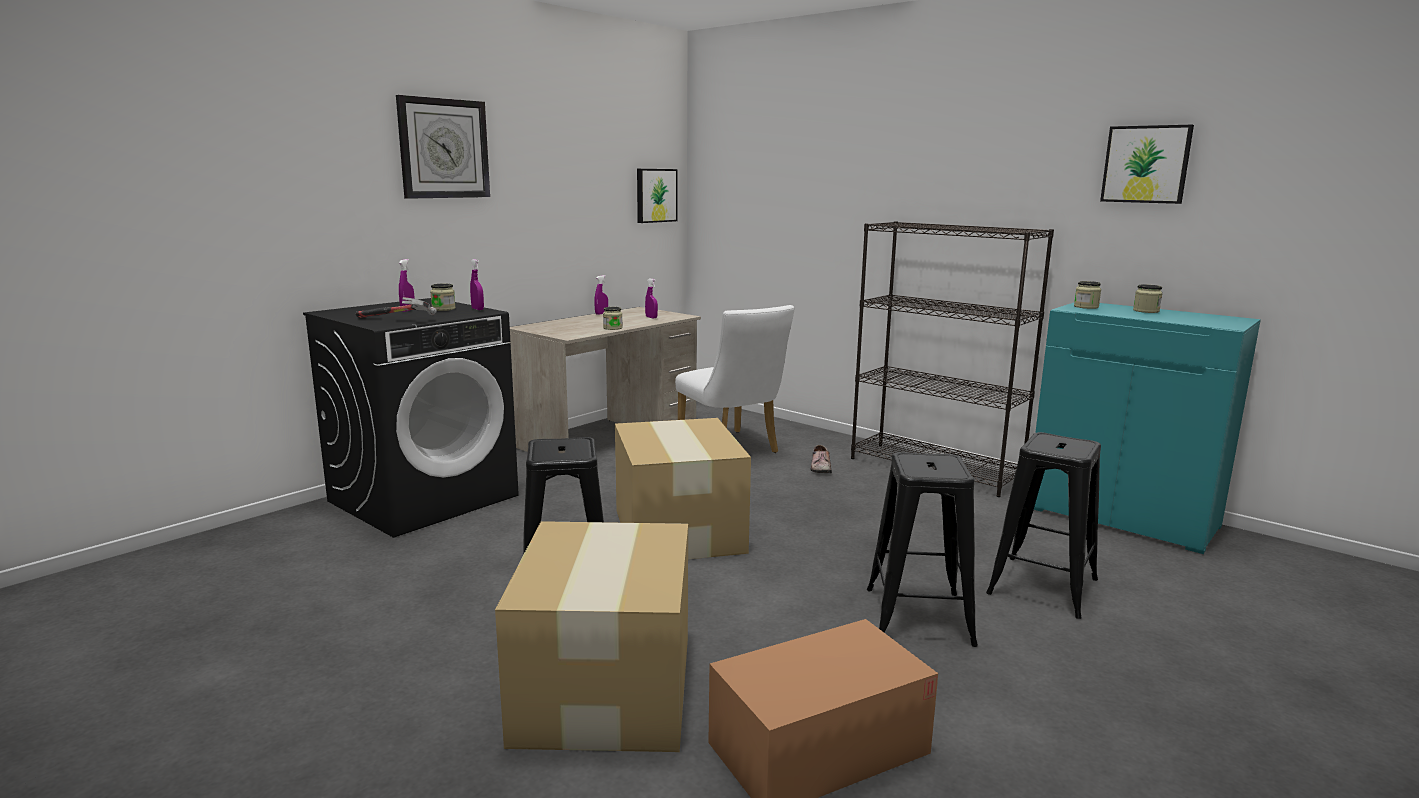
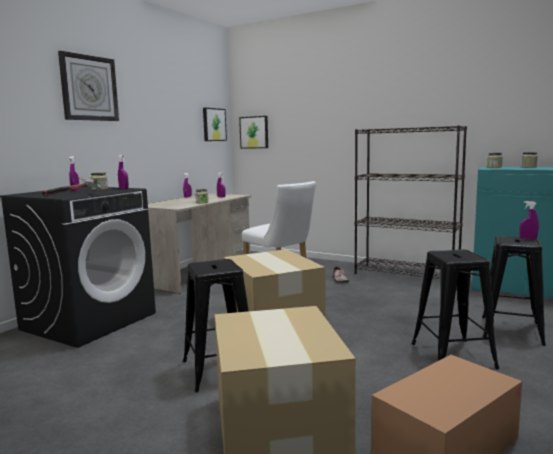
camera: 10 degrees left, 5 degrees down
picture [1100,125,1194,204] -> picture moved to [239,116,268,149]
none -> purple spray bottle [520,201,539,239]

